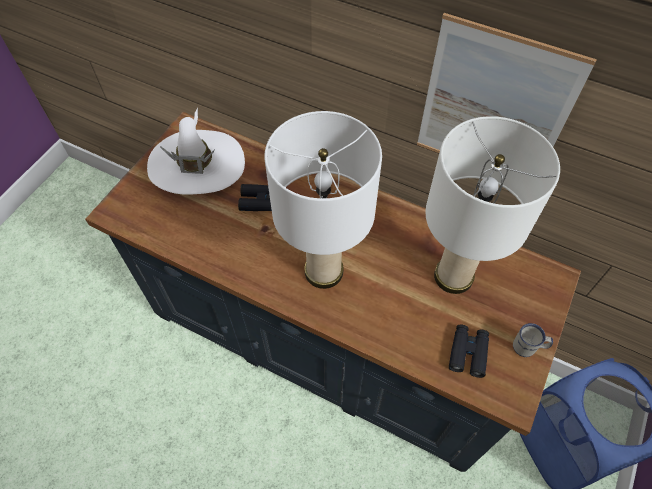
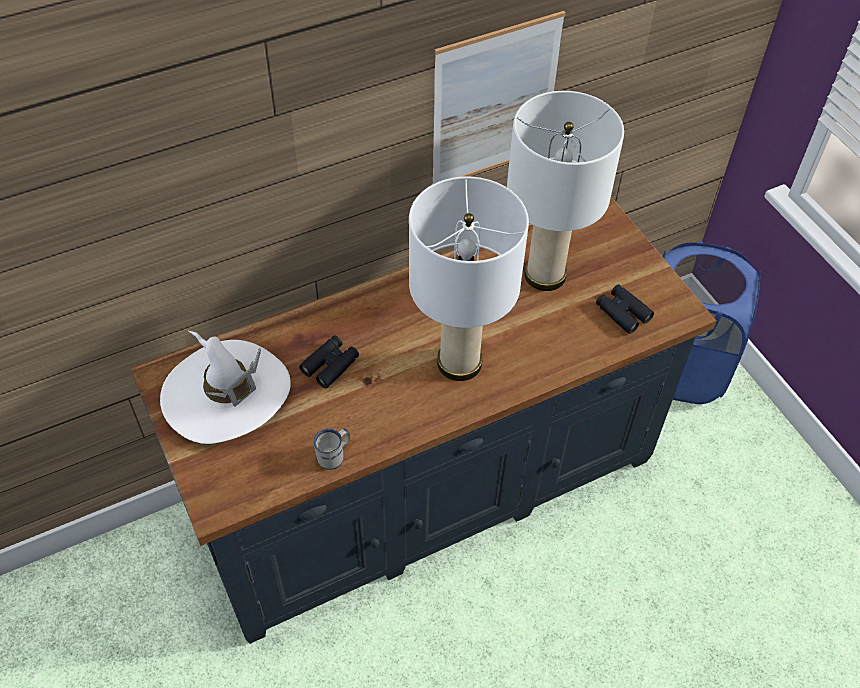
camera: 55 degrees left, 5 degrees down
white mug [513,323,553,357] -> white mug moved to [314,429,350,470]

